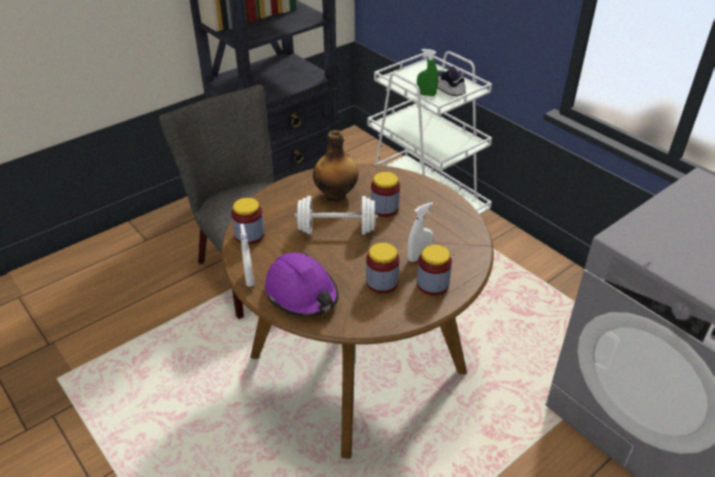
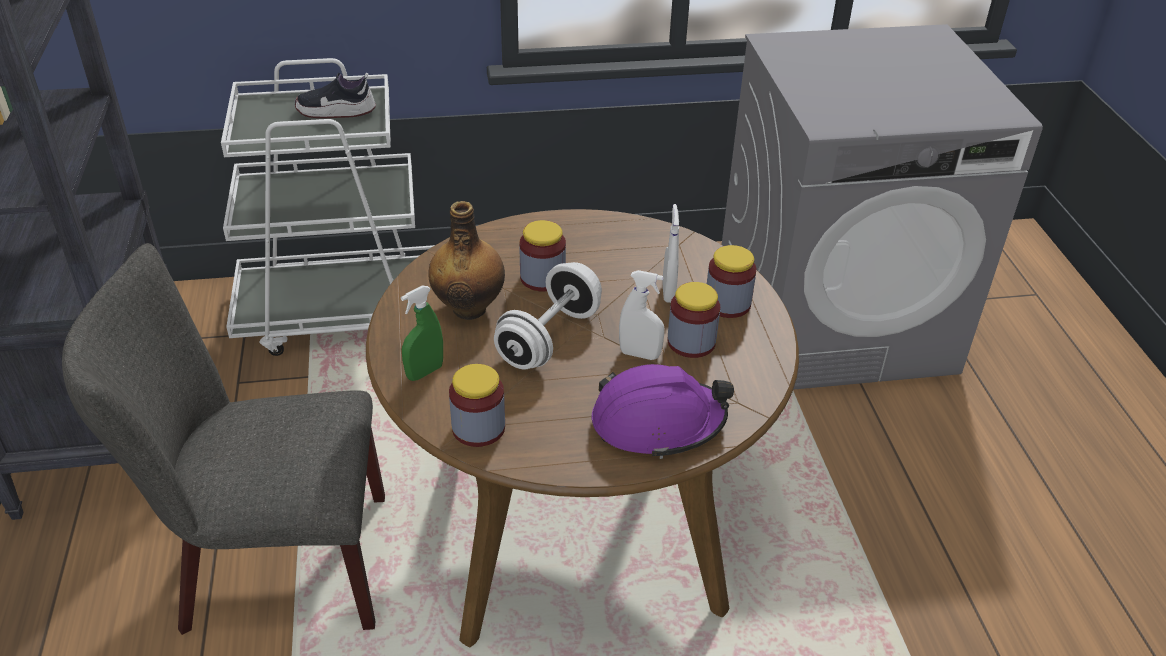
camera: 60 degrees left, 0 degrees up
white spray bottle [240,224,254,287] -> white spray bottle moved to [619,270,665,360]
green spray bottle [417,49,438,96] -> green spray bottle moved to [401,286,443,381]

